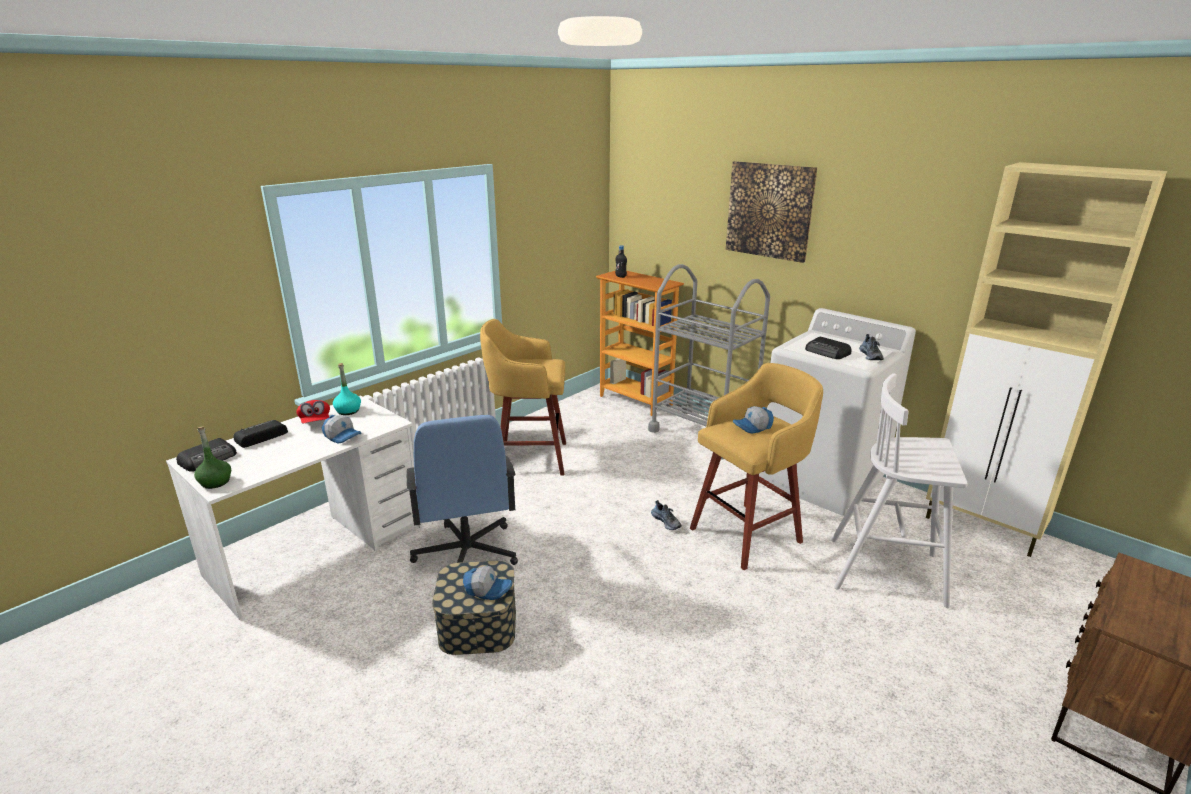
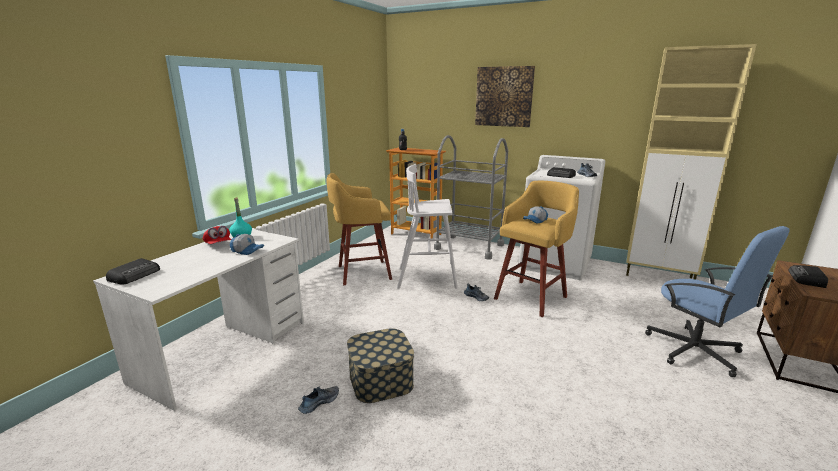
camera: 15 degrees left, 5 degrees down
green bottle [194,426,231,489] -> none
radio [233,420,288,448] -> radio moved to [788,265,828,288]
blue office chair [407,415,518,565] -> blue office chair moved to [645,226,790,377]
cap [463,566,512,600] -> none
white stool [831,373,968,608] -> white stool moved to [397,164,458,289]
none -> shoe [298,386,339,414]

